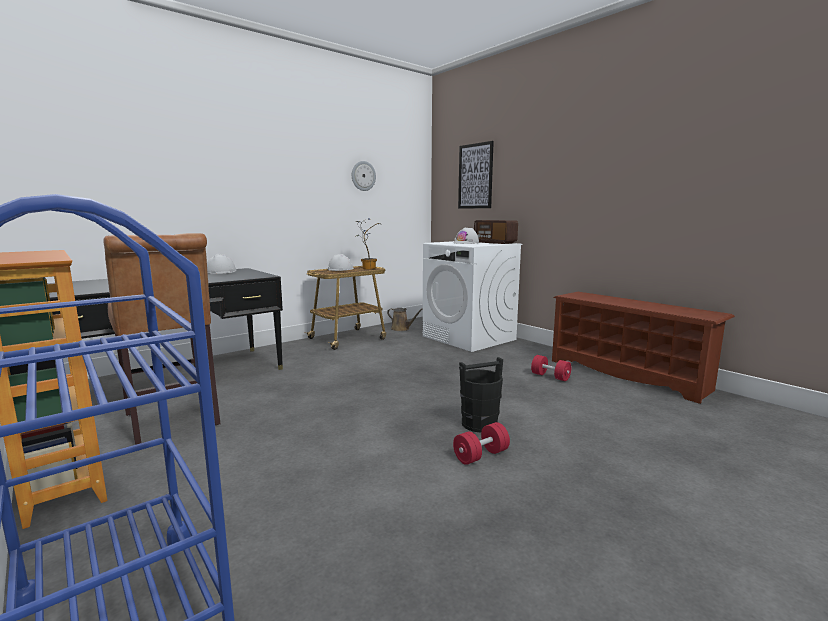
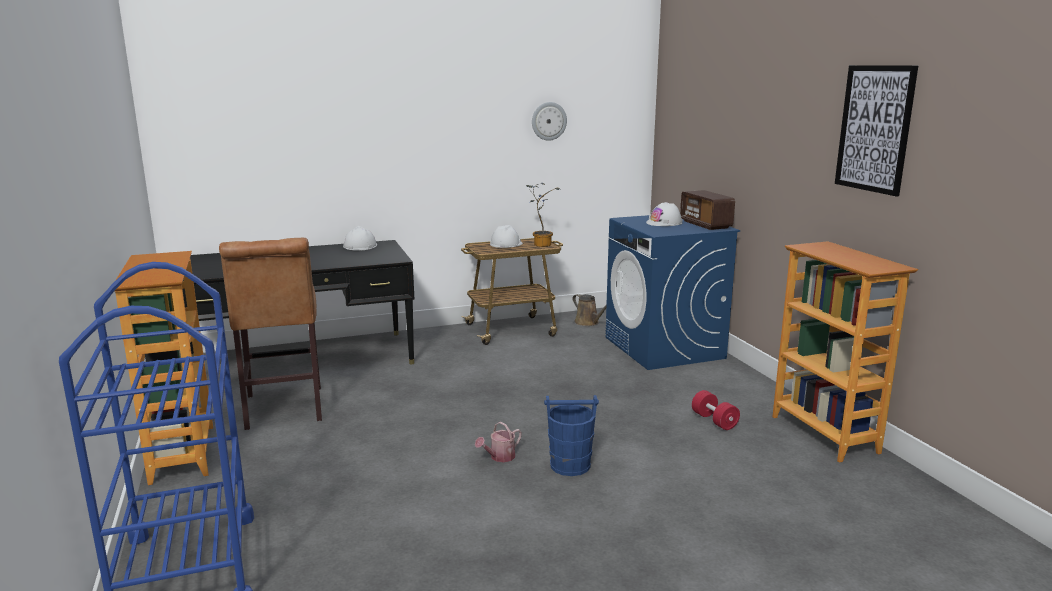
camera: 20 degrees right, 5 degrees up
white washing machine [423,241,523,352] -> blue washing machine [605,215,740,370]
red dumbbell [453,422,510,465] -> none
picture [458,141,494,209] -> picture moved to [835,65,918,197]
black bucket [459,357,503,433] -> blue bucket [544,395,599,476]
brown shoe rack [552,292,735,404] -> bookcase [772,241,918,463]
none -> watering can [475,422,522,462]

